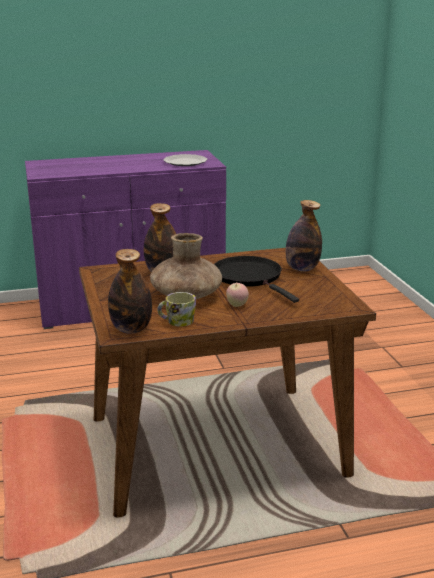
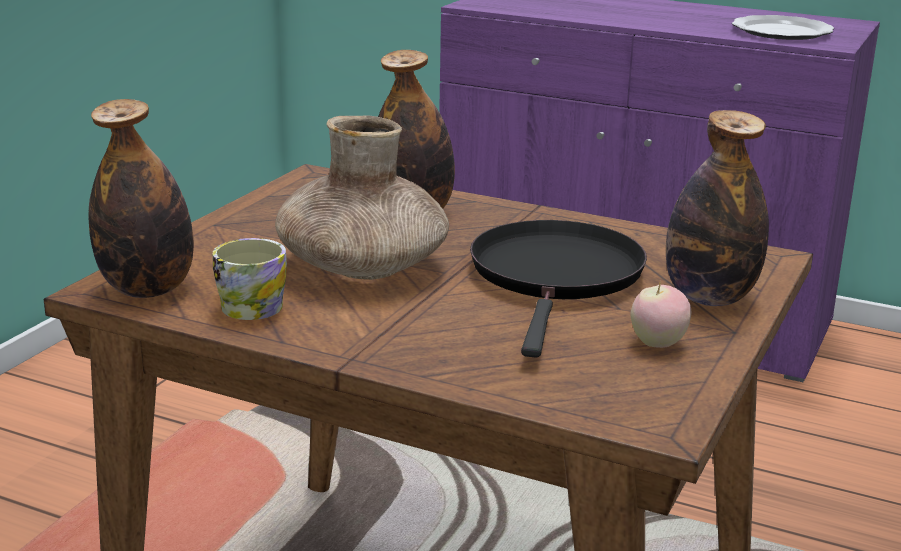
camera: 40 degrees right, 0 degrees up
apple [226,282,249,307] -> apple moved to [631,281,691,348]

